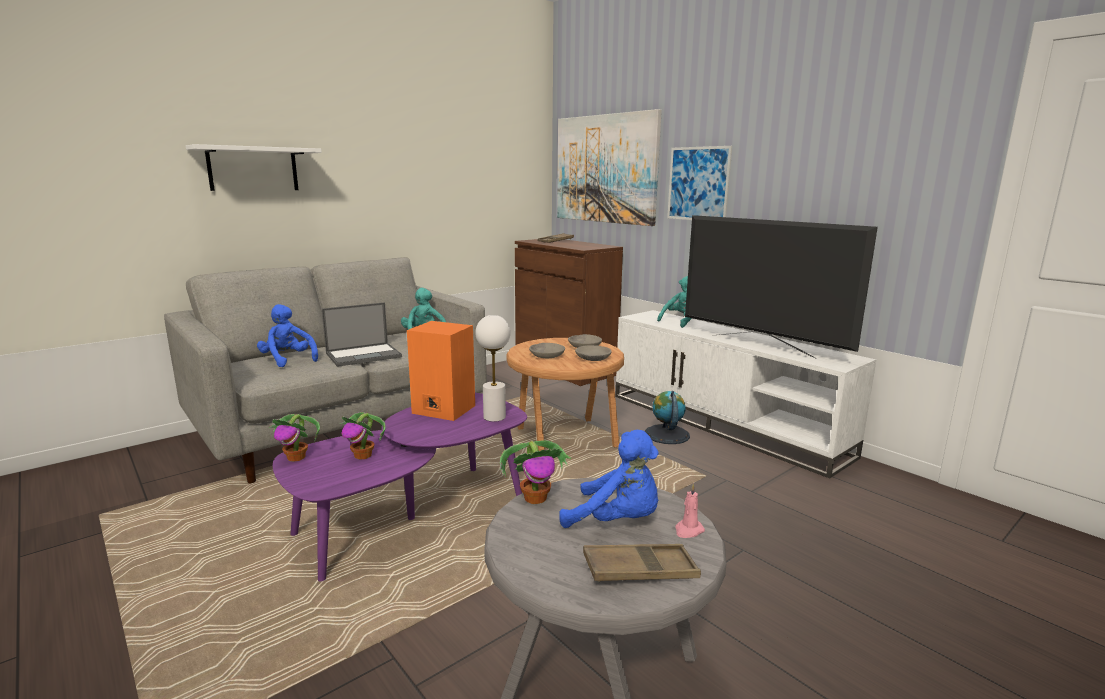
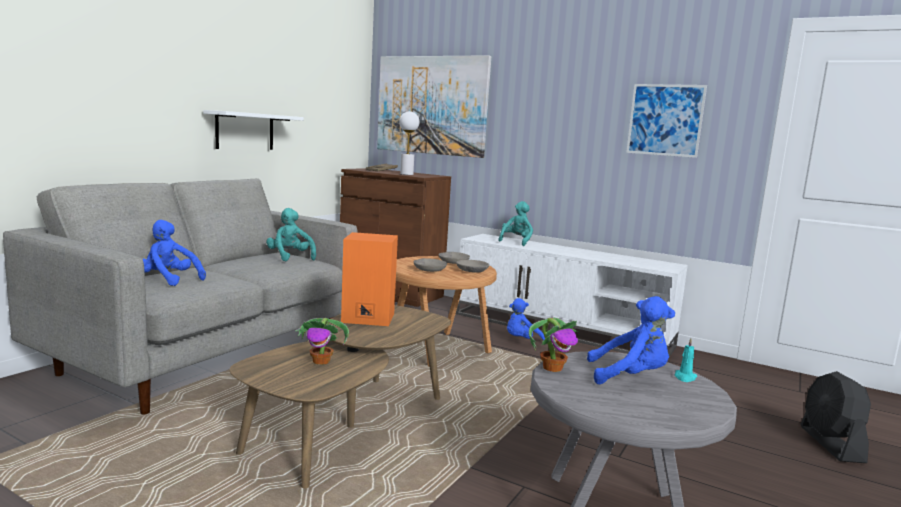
camera: 20 degrees left, 5 degrees down
white shelf [186,144,322,191] -> white shelf moved to [203,110,304,150]
potted plant [269,414,320,461] -> none
purple coffee table [273,393,527,582] -> brown coffee table [230,305,451,488]
laptop [322,302,402,367] -> none
white table lamp [475,315,510,422] -> white table lamp moved to [399,111,419,175]
brown tray [583,544,701,582] -> none
globe [645,391,690,444] -> blue plush toy [507,298,545,340]
picture [667,146,732,220] -> picture moved to [626,84,707,158]
pink candle [675,483,705,538] -> turquoise candle [674,338,697,382]
television [685,215,878,358] -> none
none -> black fan [801,371,871,463]

